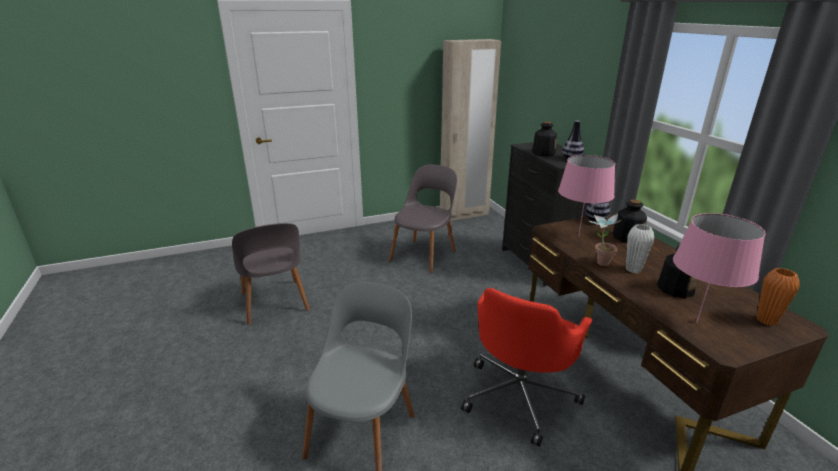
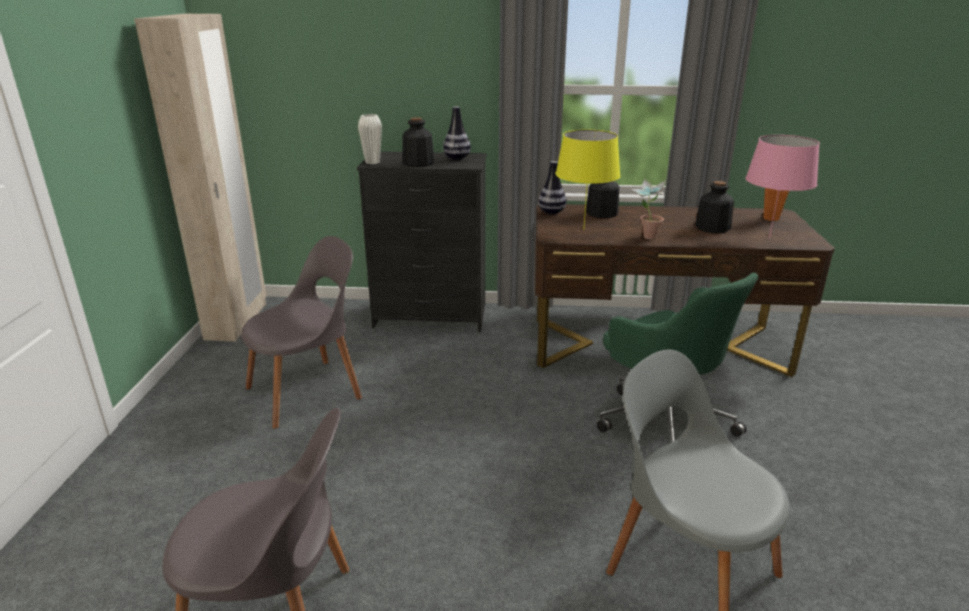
camera: 65 degrees left, 0 degrees up
grey chair [389,164,457,273] -> grey chair turned 90 degrees clockwise [241,236,362,429]
red office chair [461,288,593,447] -> green office chair [597,272,758,443]
pink table lamp [558,155,615,237] -> yellow table lamp [555,130,620,230]
white vase [626,224,654,273] -> white vase moved to [358,114,382,164]

